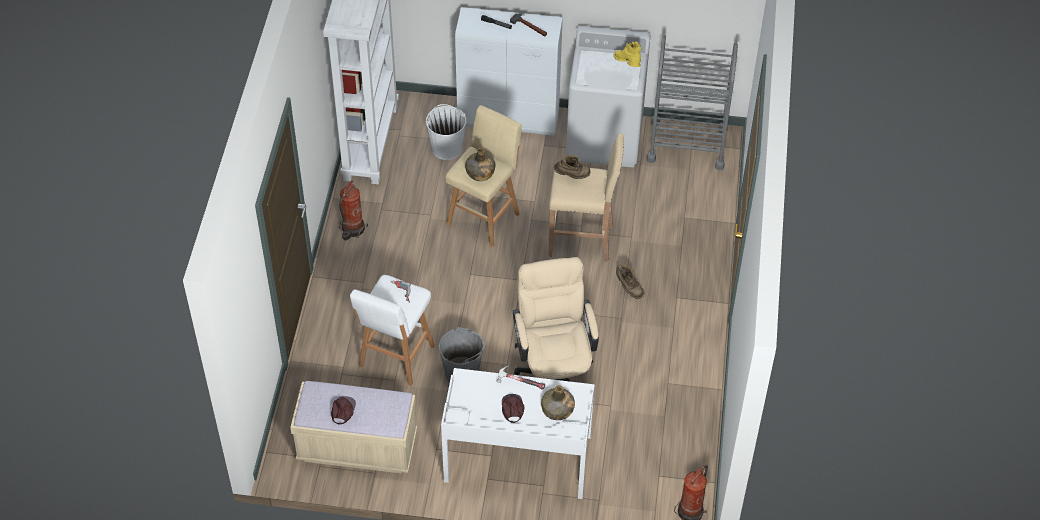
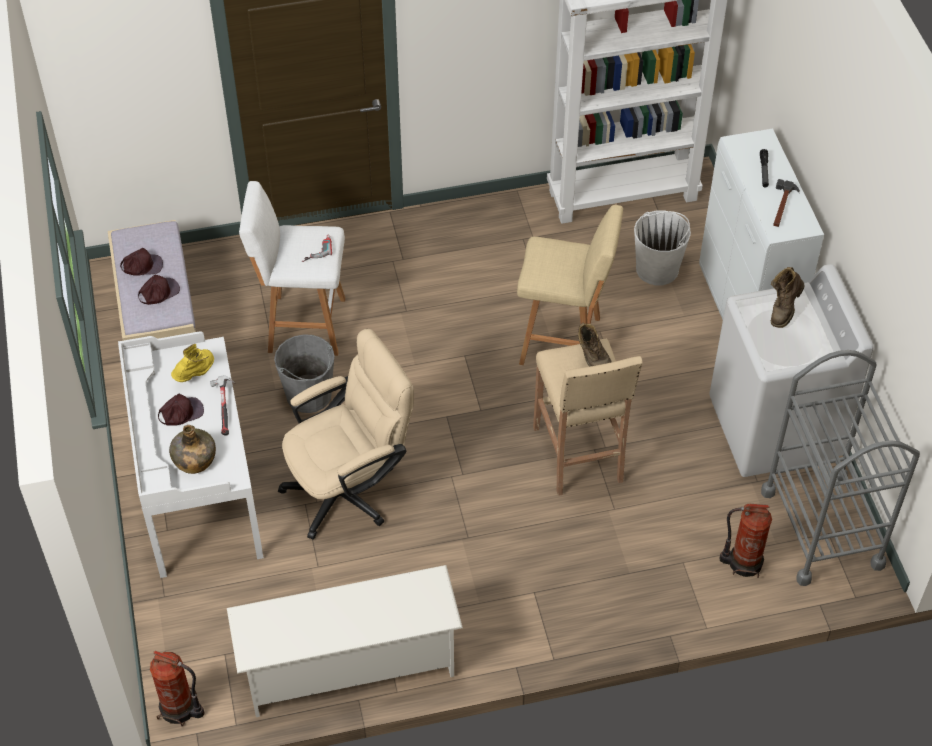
camera: 70 degrees right, 0 degrees up
fire extinguisher [339,180,368,240] -> fire extinguisher moved to [719,504,772,578]
green bottle [465,148,495,181] -> none
yellow boot [613,41,641,67] -> yellow boot moved to [171,344,214,382]
brown boot [616,265,644,299] -> brown boot moved to [771,267,804,328]
none -> brown cap [138,275,180,305]
none -> white shoe rack [227,565,463,717]

